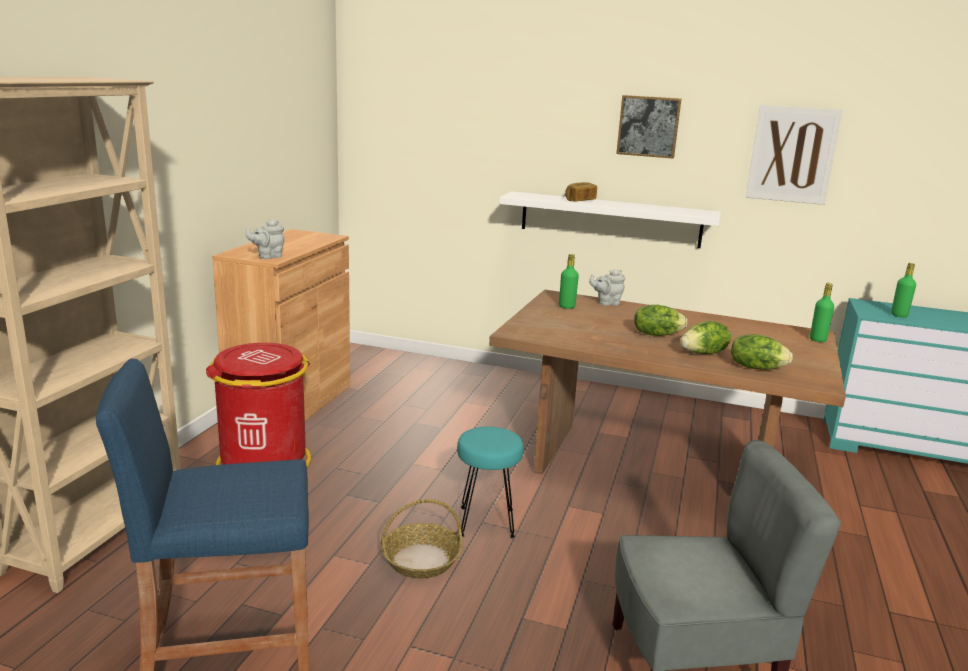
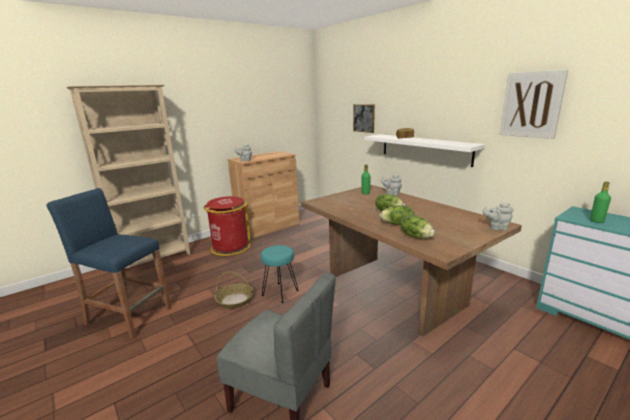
camera: 35 degrees right, 0 degrees up
picture [616,95,681,159] -> picture moved to [353,104,375,133]
green bottle [810,283,834,342] -> grey teapot [482,203,513,230]

